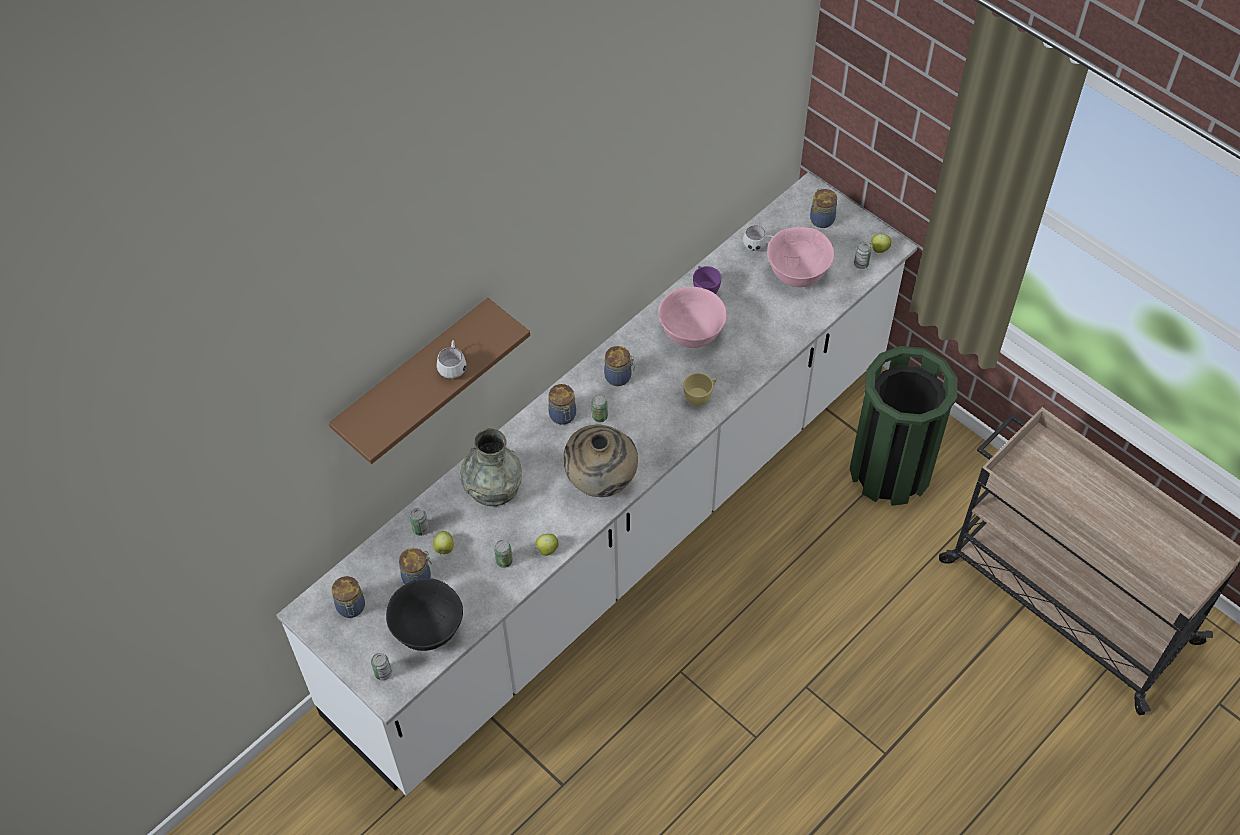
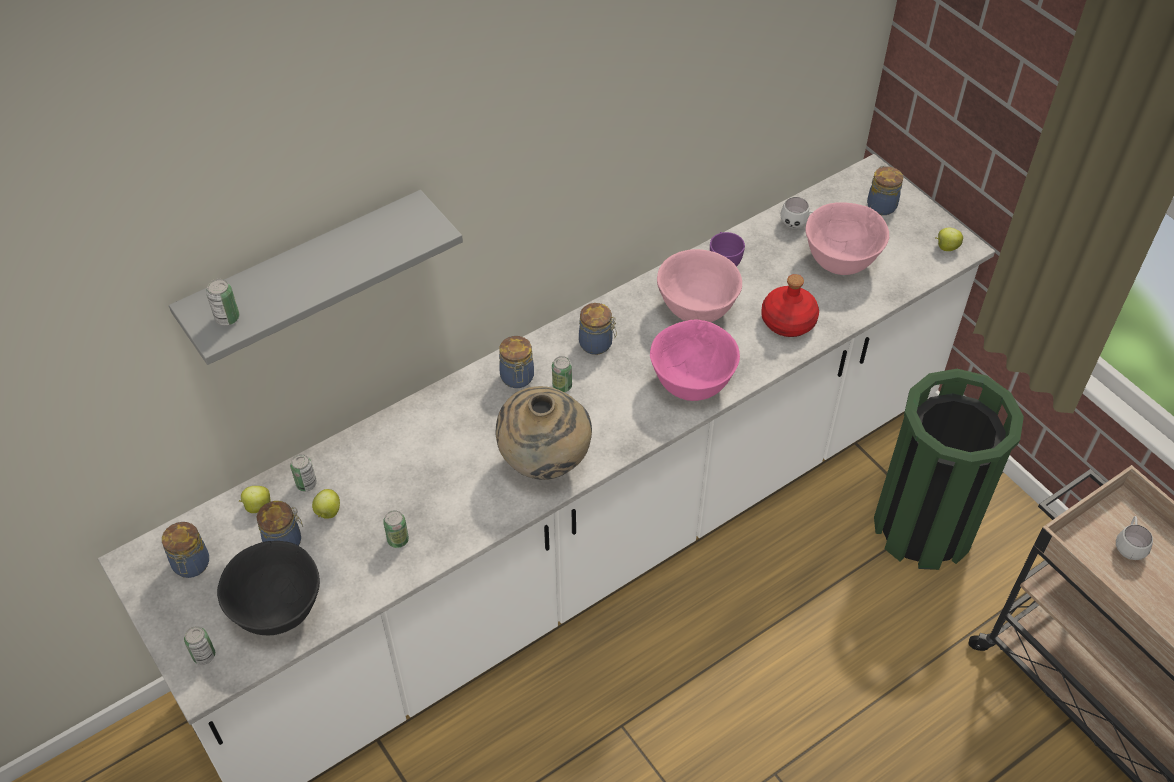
camera: 10 degrees right, 5 degrees down
brown shelf [329,298,530,464] -> grey shelf [169,190,463,365]
white mug [437,340,467,379] -> white mug moved to [1116,516,1153,560]
grey vase [460,428,522,506] -> none
apple [534,534,559,556] -> apple moved to [239,486,271,513]
yellow cup [683,373,716,406] -> pink bowl [650,319,740,401]
can [854,242,872,269] -> can moved to [206,279,239,326]
none -> red bottle [761,274,819,337]

